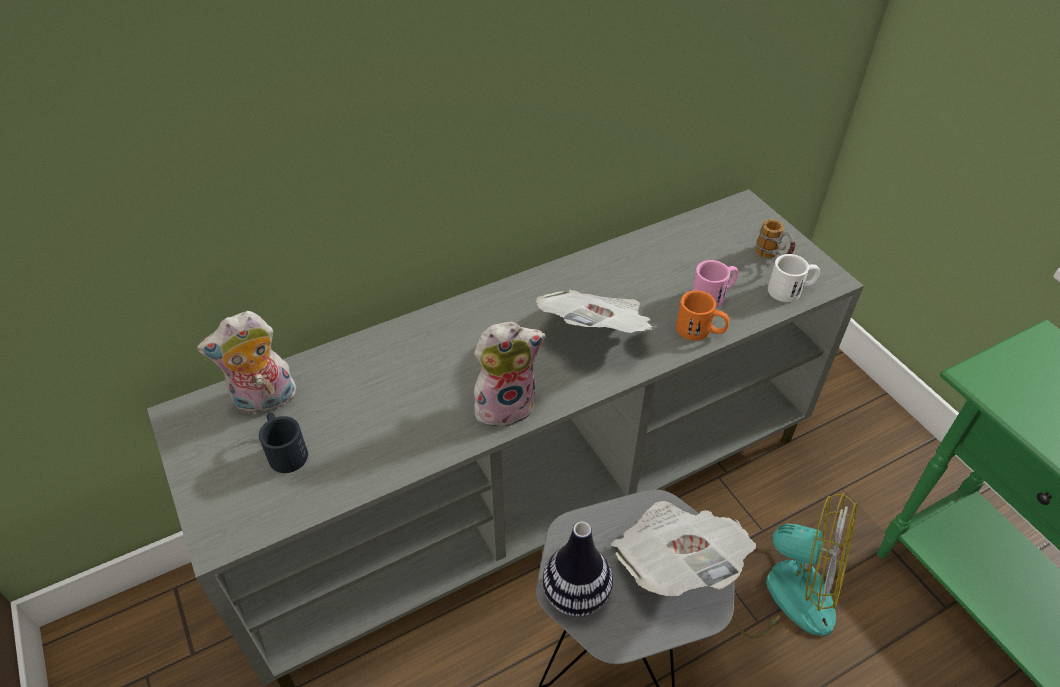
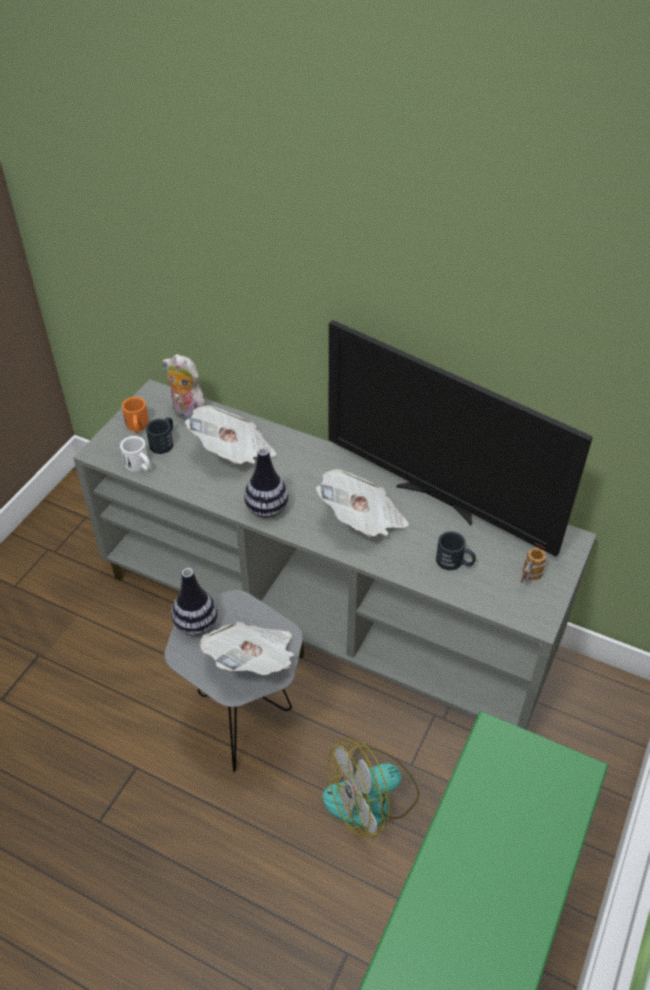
camera: 55 degrees right, 0 degrees up
plush toy [474,322,546,428] -> vase [244,447,289,518]
orange mug [676,290,729,341] -> orange mug moved to [122,397,149,434]
pink mug [692,260,739,308] -> black mug [436,531,476,570]
fan [732,493,857,639] -> fan turned 75 degrees clockwise [322,738,420,838]
white mug [768,254,820,302] -> white mug moved to [120,436,151,472]
none -> newspaper [185,405,277,464]
none -> television [328,320,593,557]

